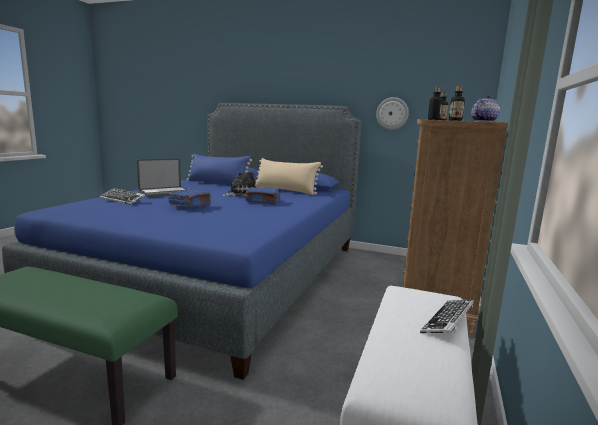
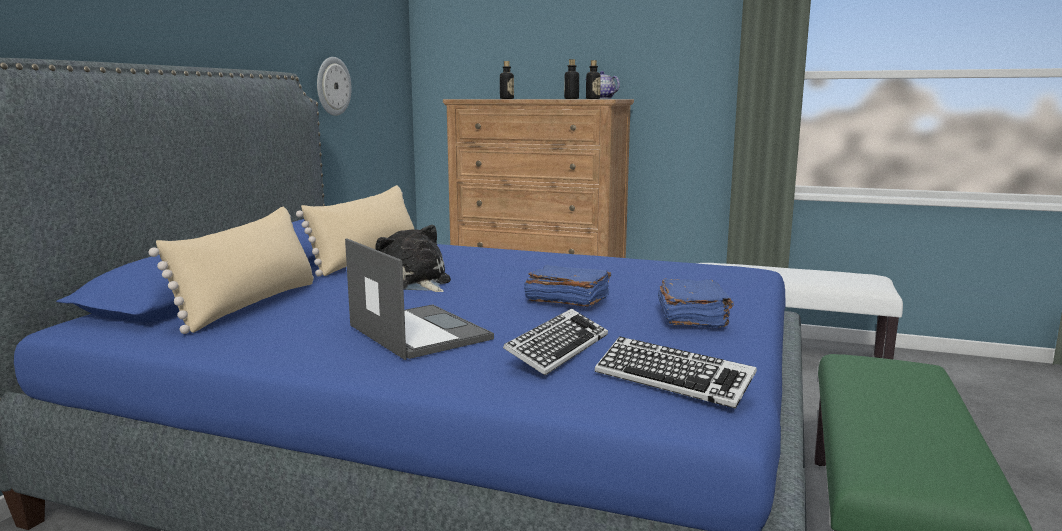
camera: 90 degrees left, 0 degrees up
blue pillow [187,154,252,184] -> beige pillow [149,207,314,334]
blue book [245,187,280,205] -> blue book moved to [658,278,734,328]
keyboard [420,299,474,333] -> keyboard moved to [595,337,757,409]

